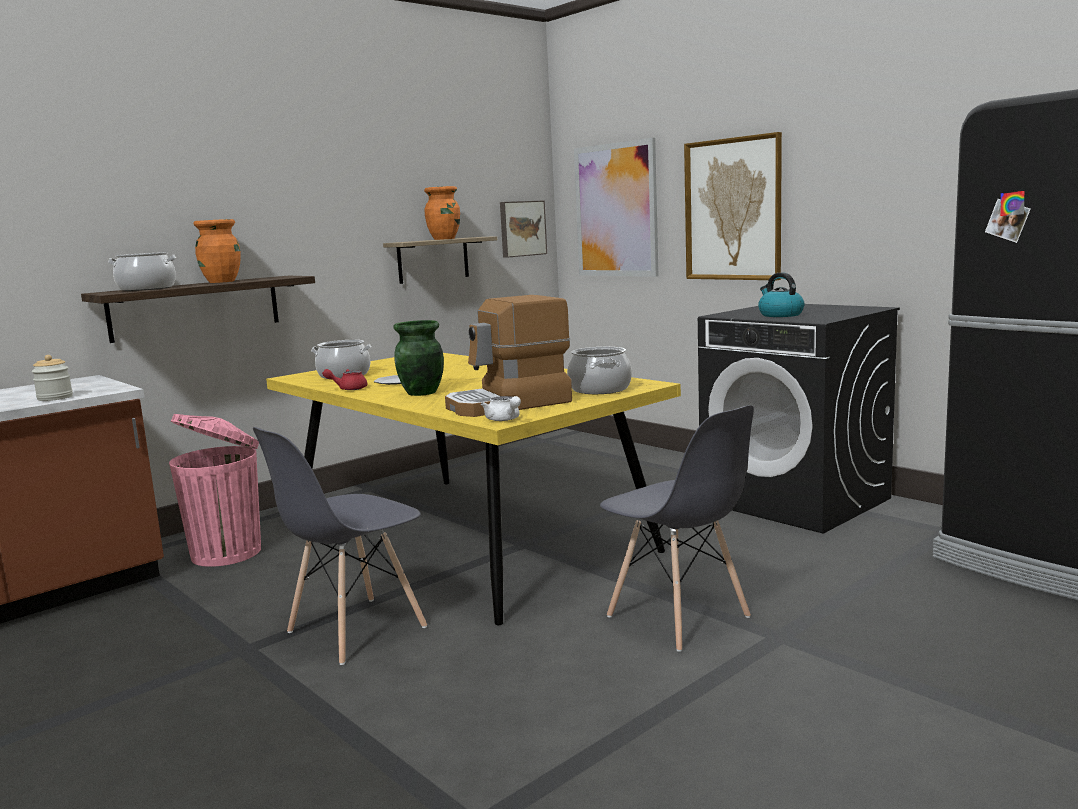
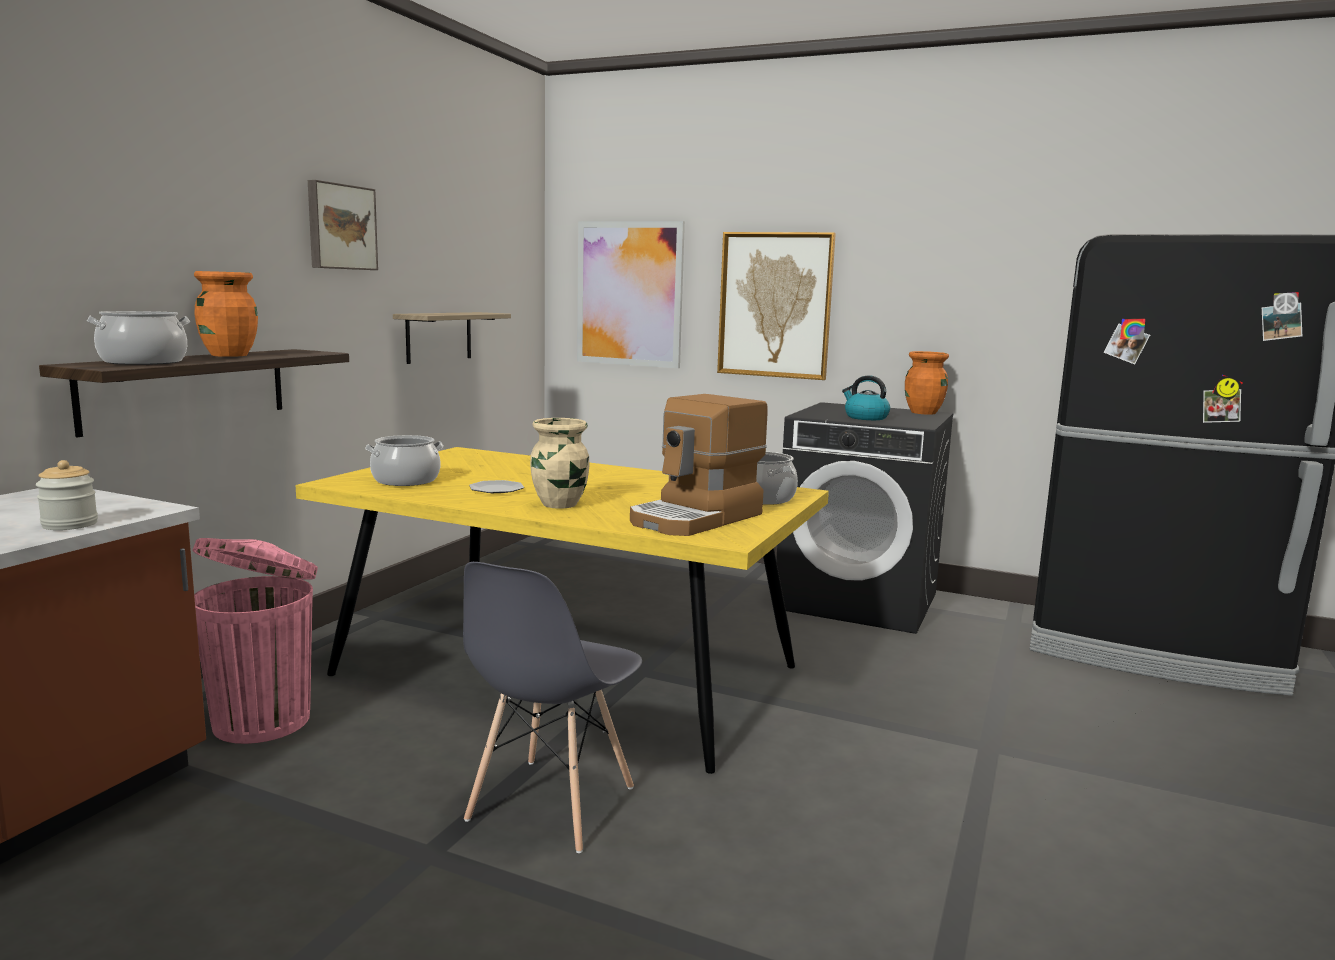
camera: 25 degrees left, 0 degrees up
red teapot [322,369,367,390] -> none
green vase [393,320,444,396] -> beige vase [530,418,590,509]
orange vase [424,186,460,240] -> orange vase moved to [905,351,949,415]
white teapot [481,396,521,421] -> none
picture [500,200,547,258] -> picture moved to [308,180,378,270]
grey chair [600,405,754,652] -> none

